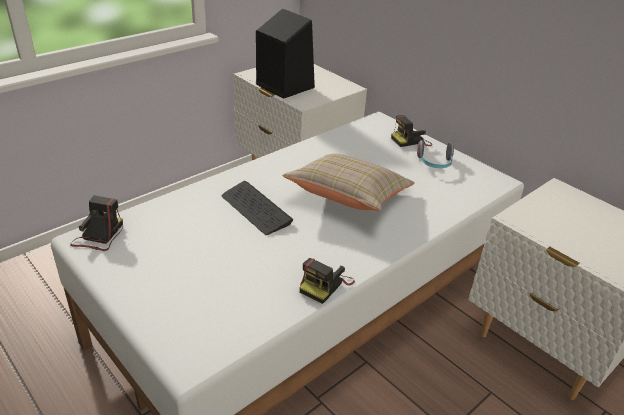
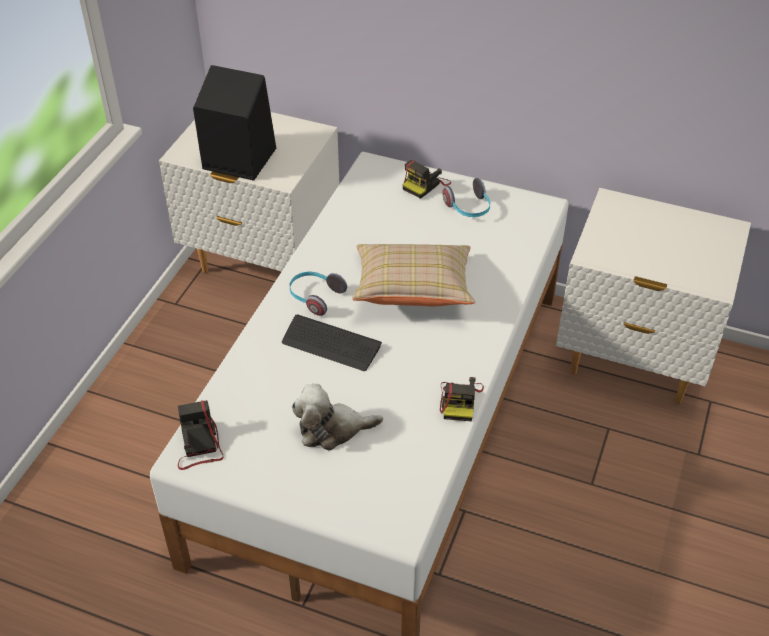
camera: 25 degrees left, 10 degrees up
none -> headphones [289,272,347,316]
none -> plush toy [292,384,383,450]

